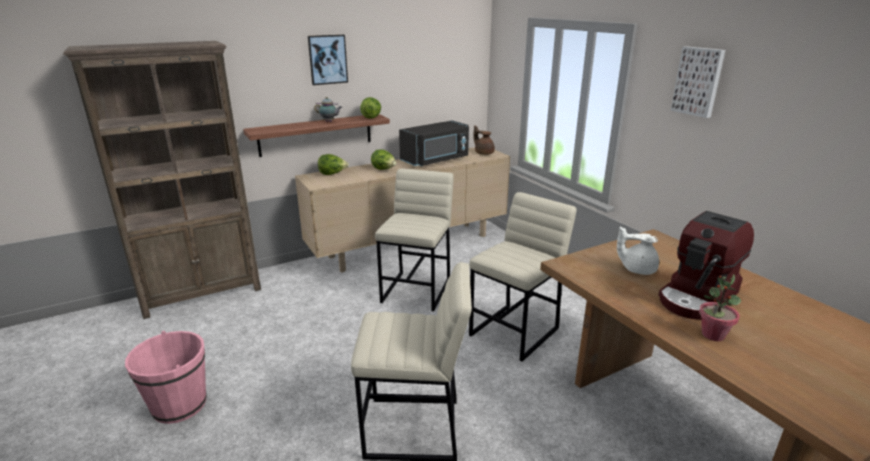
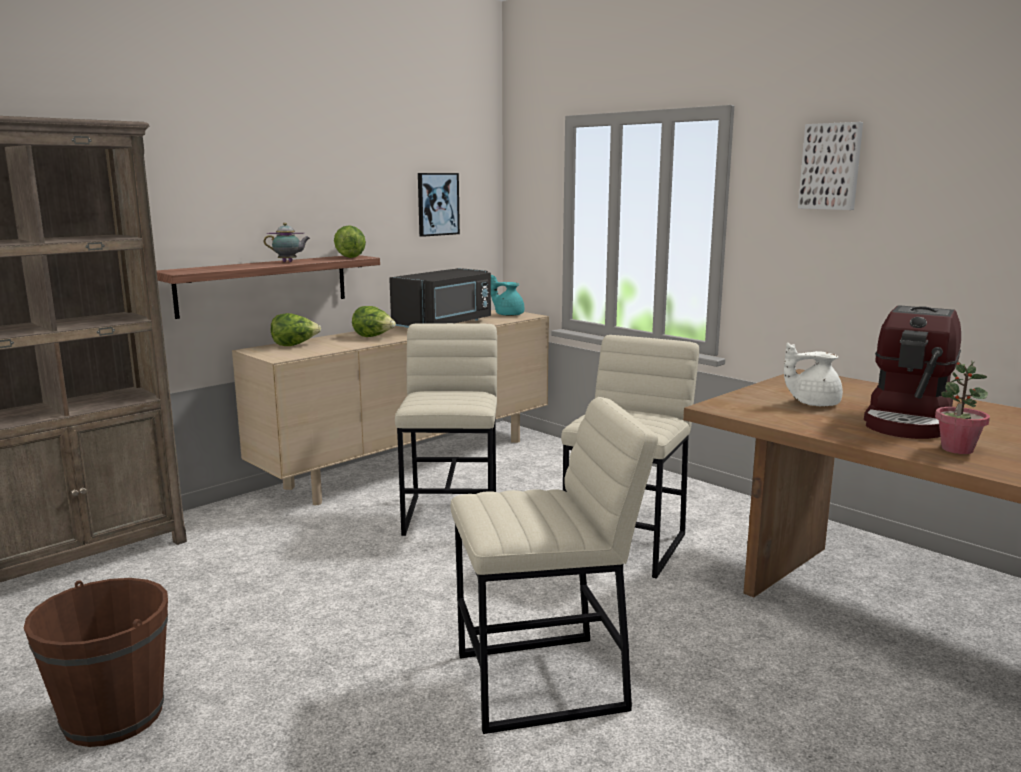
camera: 15 degrees left, 10 degrees down
pink bucket [125,331,207,424] -> brown bucket [24,578,168,747]
picture [308,35,348,85] -> picture moved to [418,173,460,237]
brown teapot [474,125,495,155] -> turquoise teapot [491,275,524,316]

